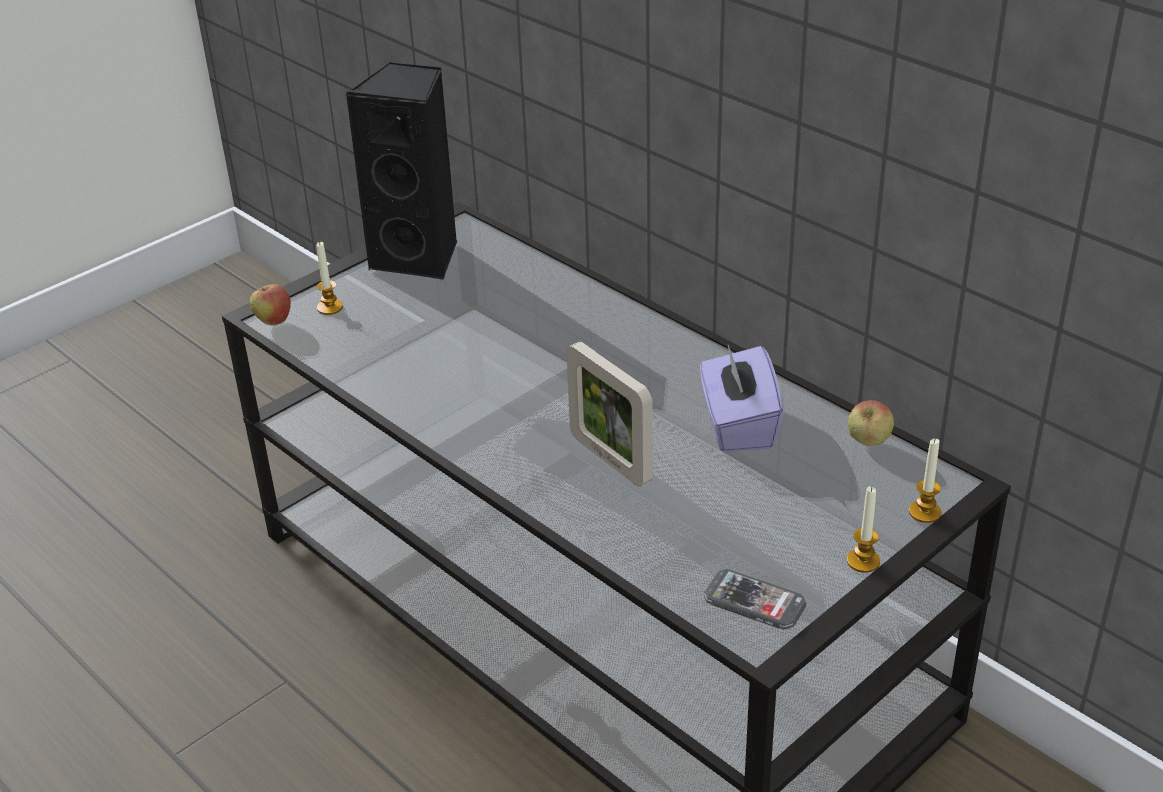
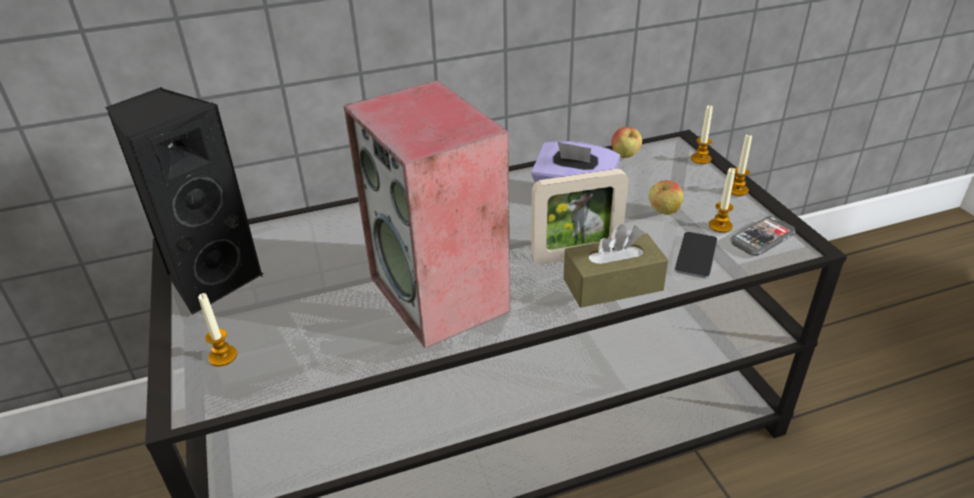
camera: 65 degrees left, 0 degrees up
apple [250,283,291,326] -> apple moved to [649,180,683,215]
none -> speaker [344,80,510,348]
none -> brown tissue box [563,224,668,308]
none -> phone [675,232,717,278]
none -> candle [709,167,735,233]

